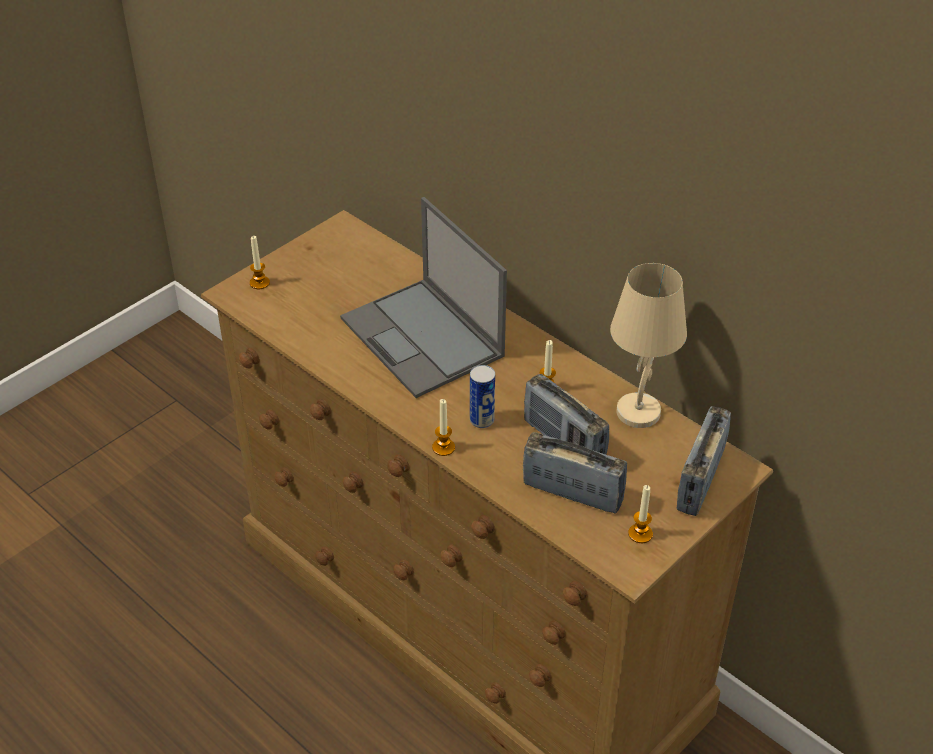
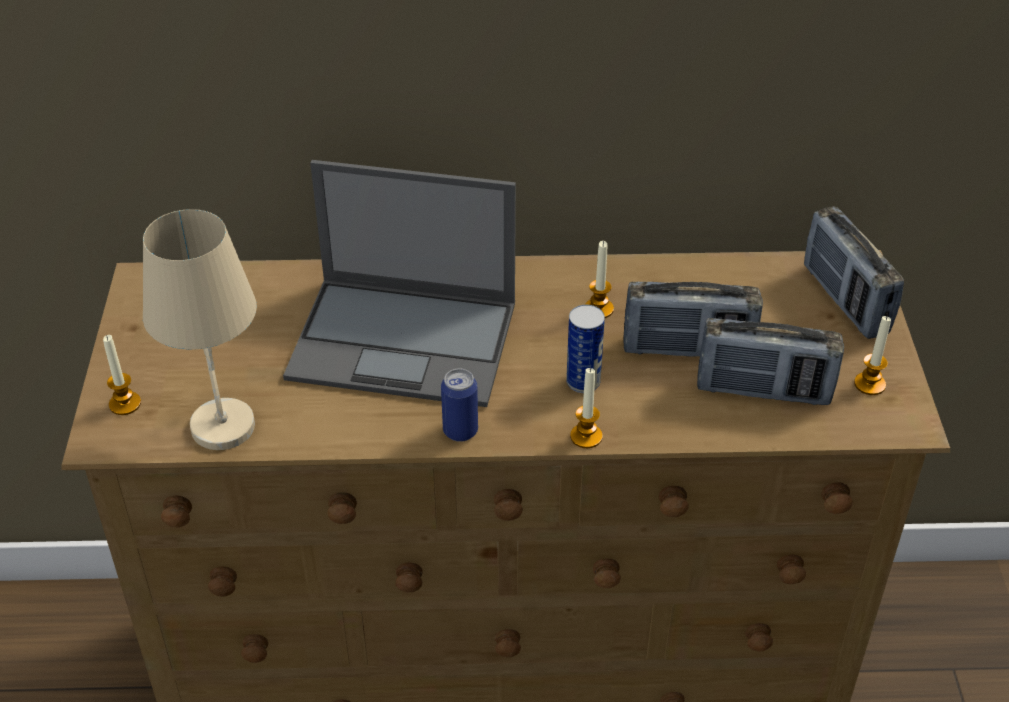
camera: 45 degrees left, 0 degrees up
radio [523,432,627,514] -> radio turned 150 degrees counterclockwise [697,318,844,405]
beige table lamp [610,263,687,428] -> beige table lamp moved to [143,209,257,450]
none -> can [441,369,478,442]

